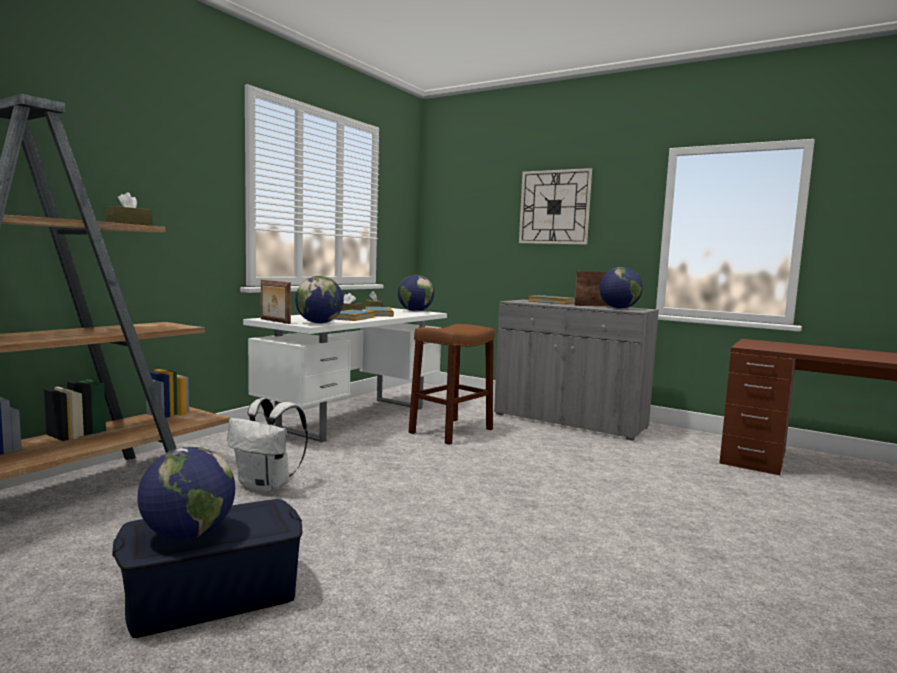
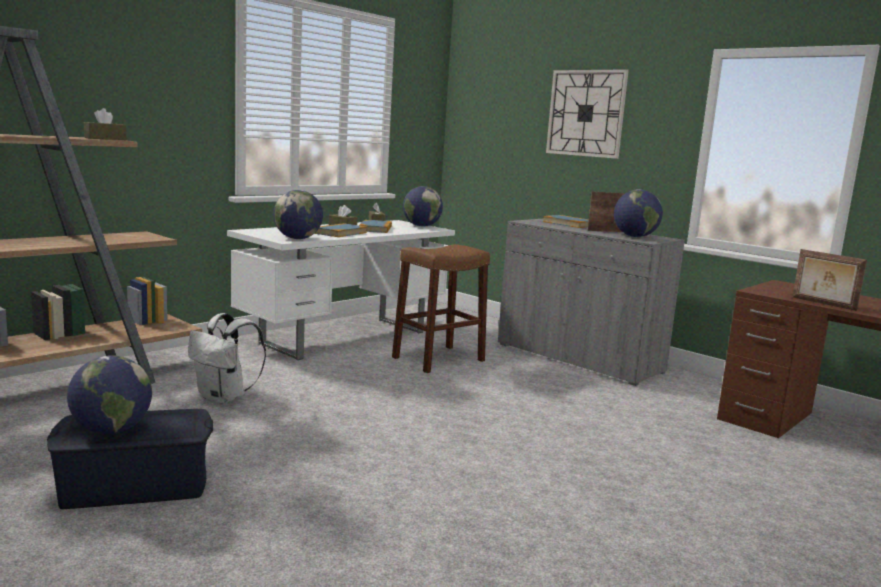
camera: 10 degrees right, 5 degrees up
picture frame [261,280,291,324] -> picture frame moved to [792,249,867,311]

